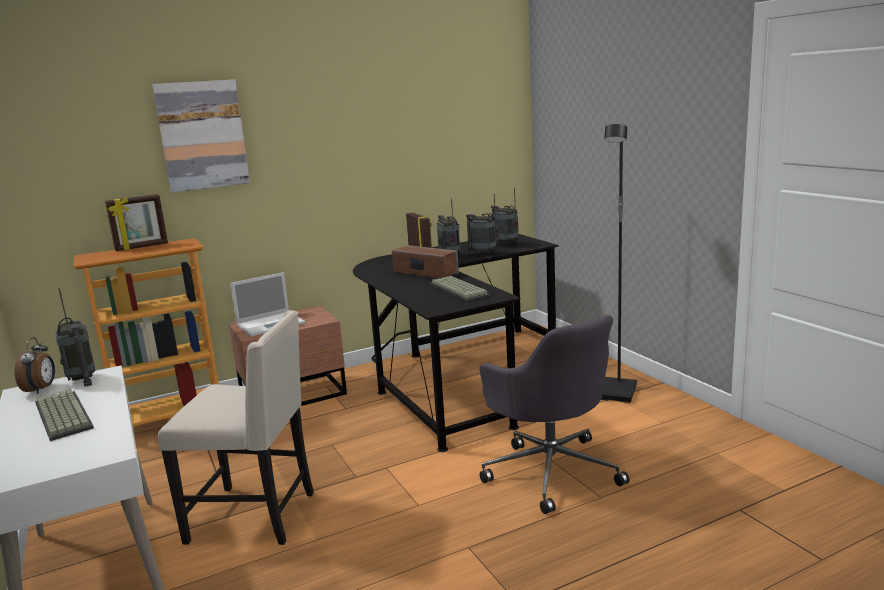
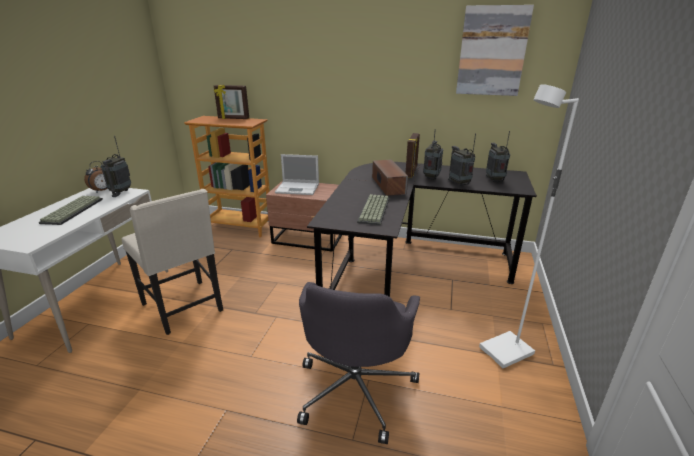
camera: 40 degrees right, 10 degrees up
picture [152,80,250,192] -> picture moved to [456,5,534,96]
black floor lamp [601,124,637,403] -> white floor lamp [479,84,579,368]

